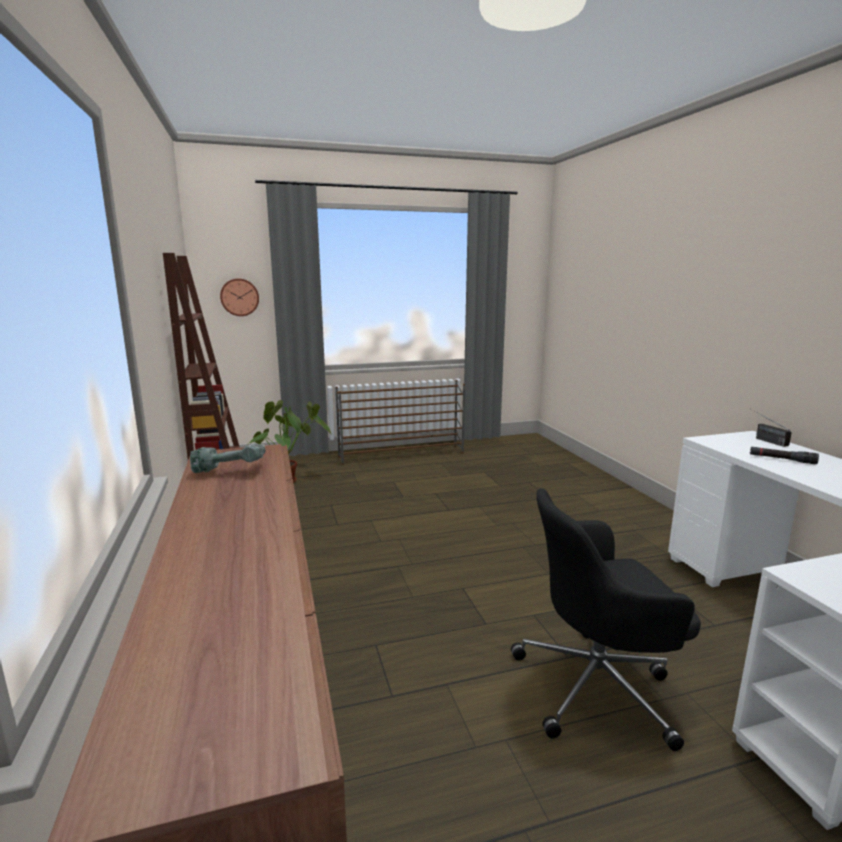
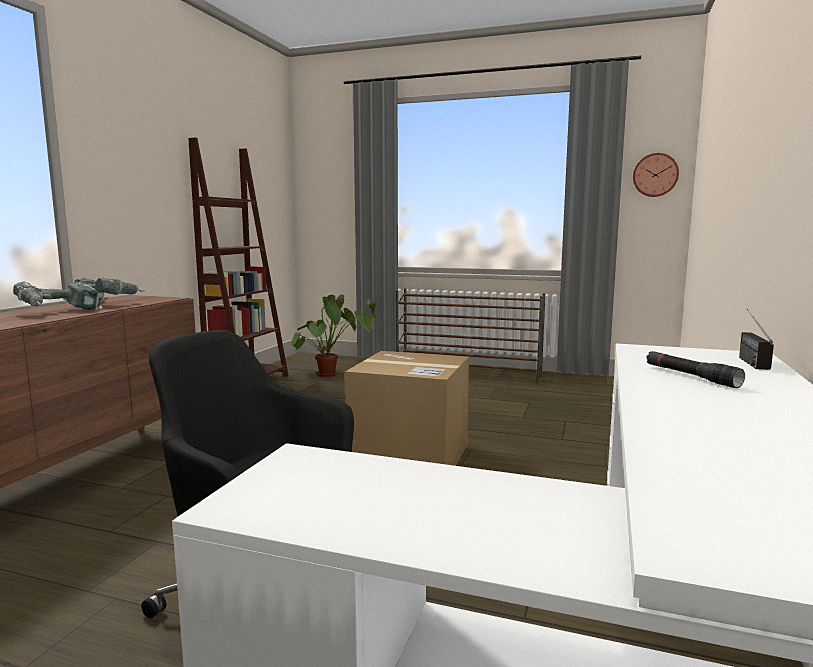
camera: 35 degrees right, 5 degrees down
wall clock [220,278,259,316] -> wall clock moved to [633,153,679,197]
none -> power drill [13,282,103,310]
none -> cardboard box [345,351,469,466]

